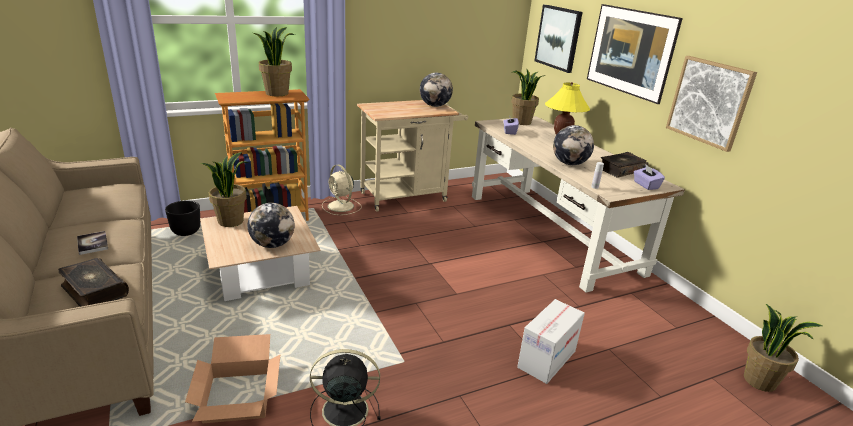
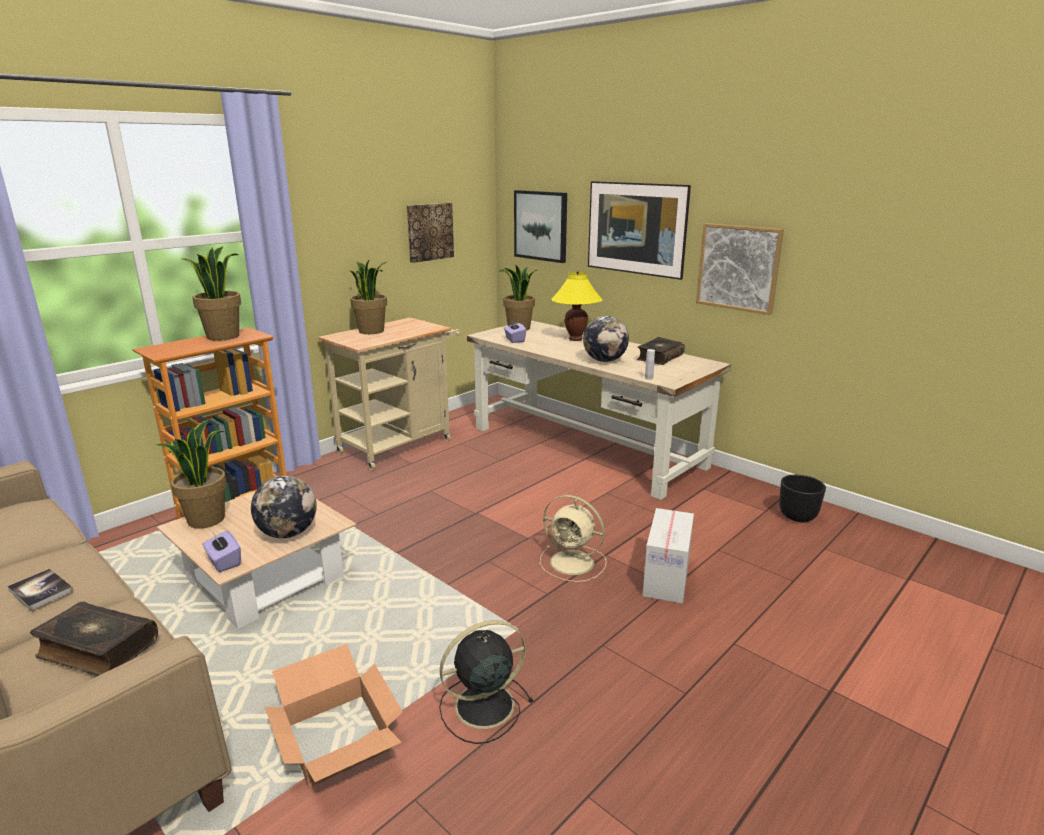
camera: 20 degrees left, 5 degrees down
black planter [165,201,201,236] -> black planter moved to [779,475,826,522]
beige fan [322,164,362,215] -> beige fan moved to [540,495,607,582]
globe [420,73,453,107] -> none
purple tissue box [634,164,665,190] -> purple tissue box moved to [203,531,241,572]
potted plant [744,304,823,392] -> potted plant moved to [350,260,388,334]
none -> picture [407,203,454,263]

